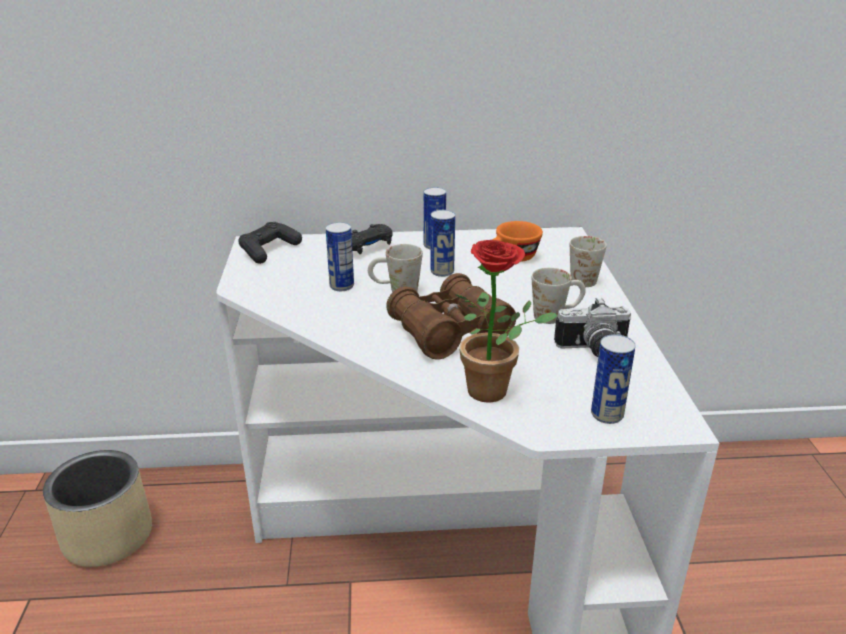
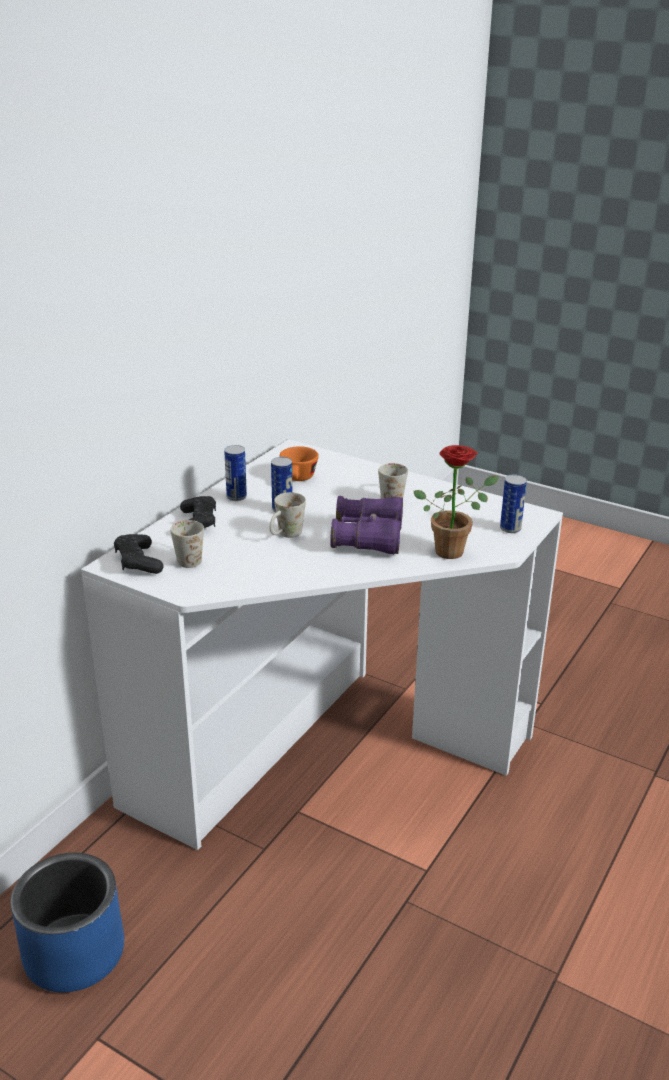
camera: 55 degrees left, 0 degrees up
beige planter [43,450,152,567] -> blue planter [11,853,124,992]
can [326,222,354,291] -> none
brown binoculars [386,273,516,360] -> purple binoculars [330,496,403,555]
camera [554,298,631,357] -> none
white mug [570,236,607,287] -> white mug moved to [170,520,204,568]

